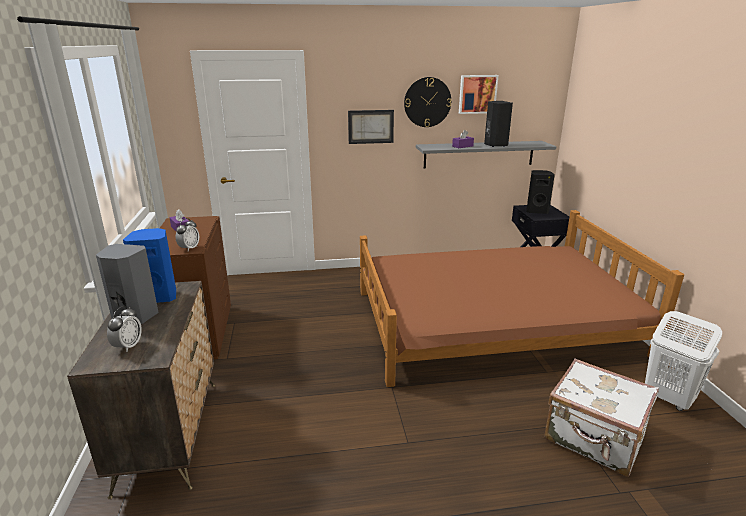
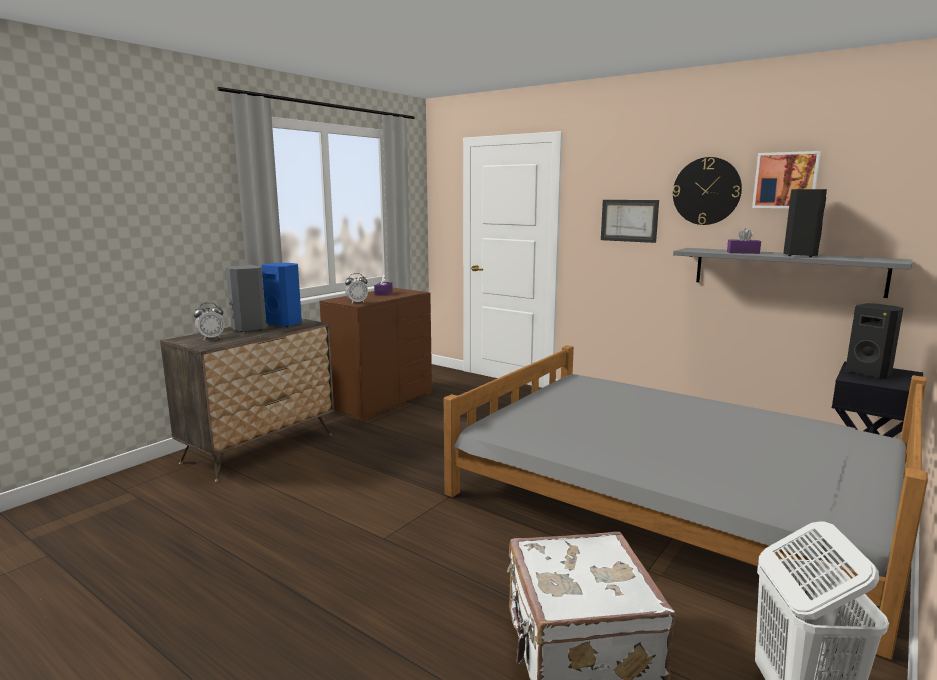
camera: 45 degrees right, 10 degrees down
brown bed [360,210,684,387] -> grey bed [444,345,928,660]

